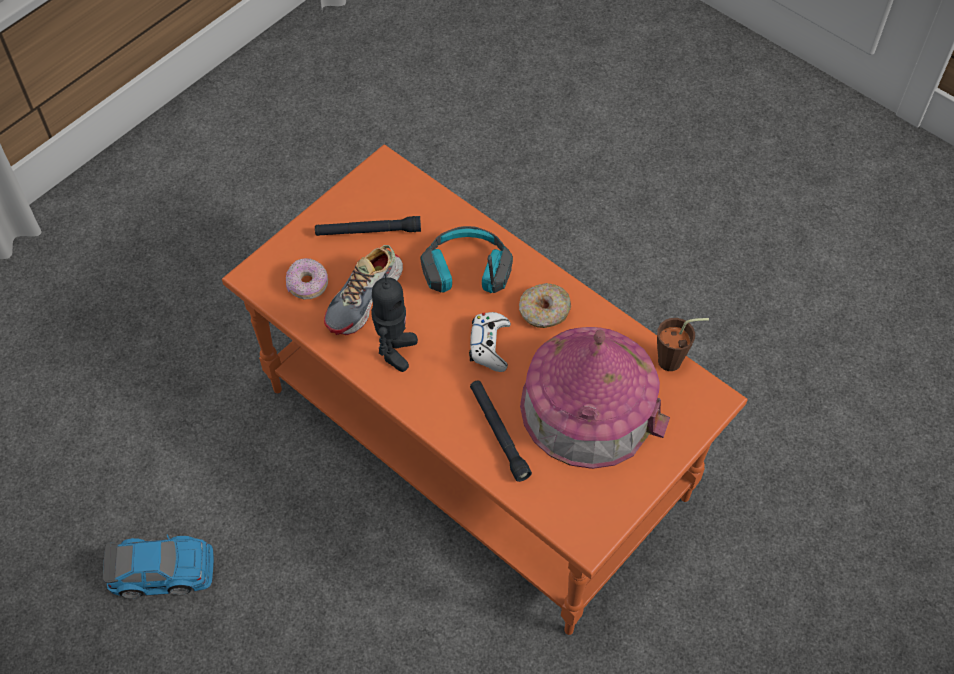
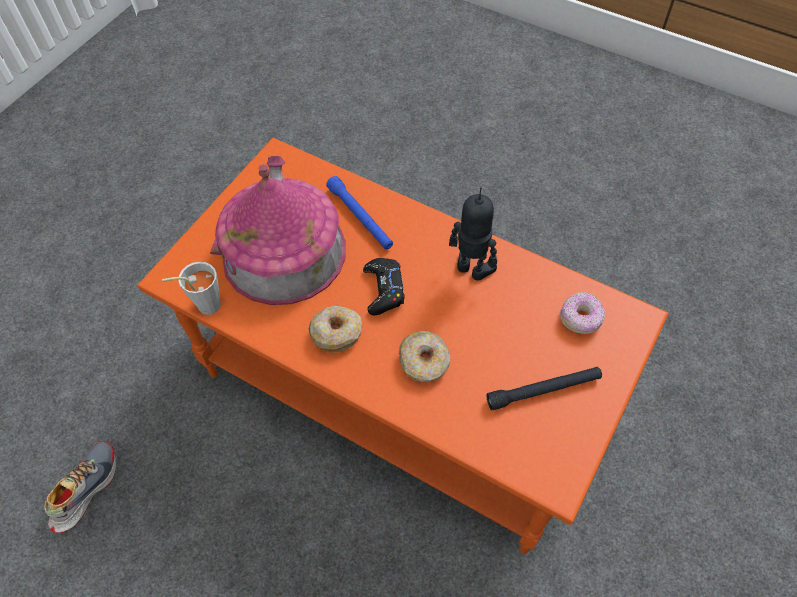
camera: 170 degrees right, 0 degrees up
toy car [103,534,214,599] -> none
shoe [324,245,403,335] -> shoe moved to [44,441,116,533]
toy robot [371,273,418,372] -> toy robot turned 120 degrees clockwise [449,187,497,280]
headphones [421,226,513,293] -> donut [399,331,451,382]
white game controller [469,312,511,372] -> black game controller [363,258,405,315]
black flashlight [470,381,532,482] -> blue flashlight [326,176,393,249]
brown cup [657,318,709,371] -> grey cup [162,262,221,315]

